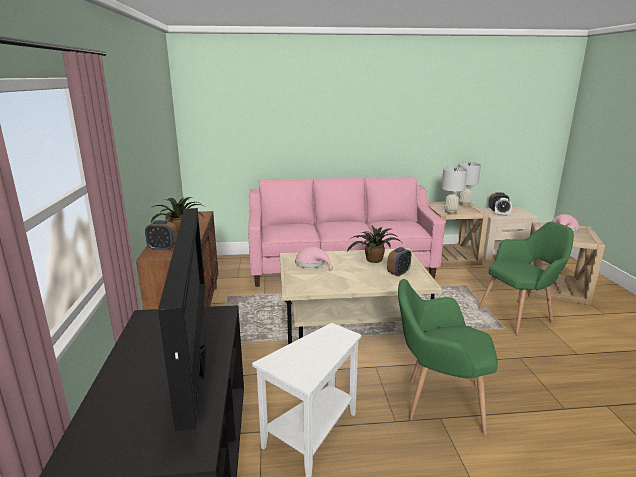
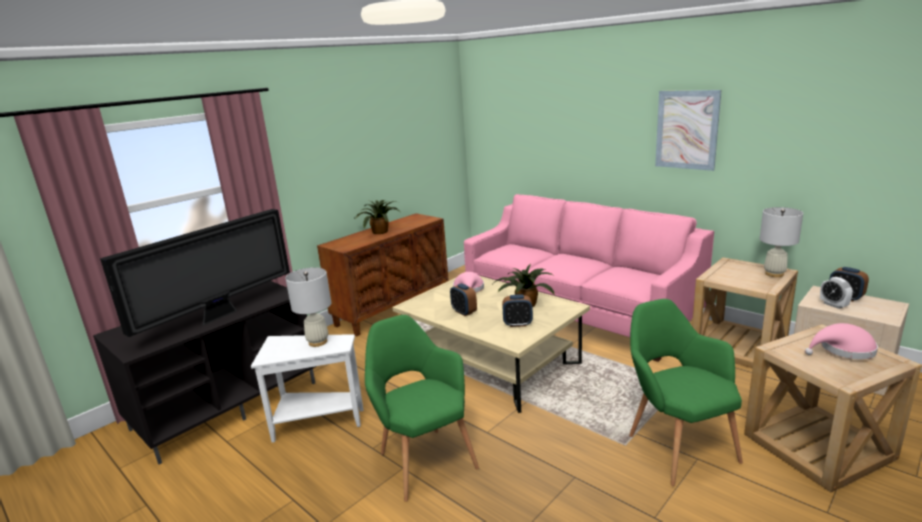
camera: 50 degrees right, 0 degrees up
alarm clock [145,220,177,251] -> alarm clock moved to [450,284,477,316]
white table lamp [441,167,467,214] -> white table lamp moved to [285,267,331,347]
green armchair [478,222,574,335] -> green armchair turned 135 degrees counterclockwise [629,299,743,486]
none -> picture [655,90,722,171]

